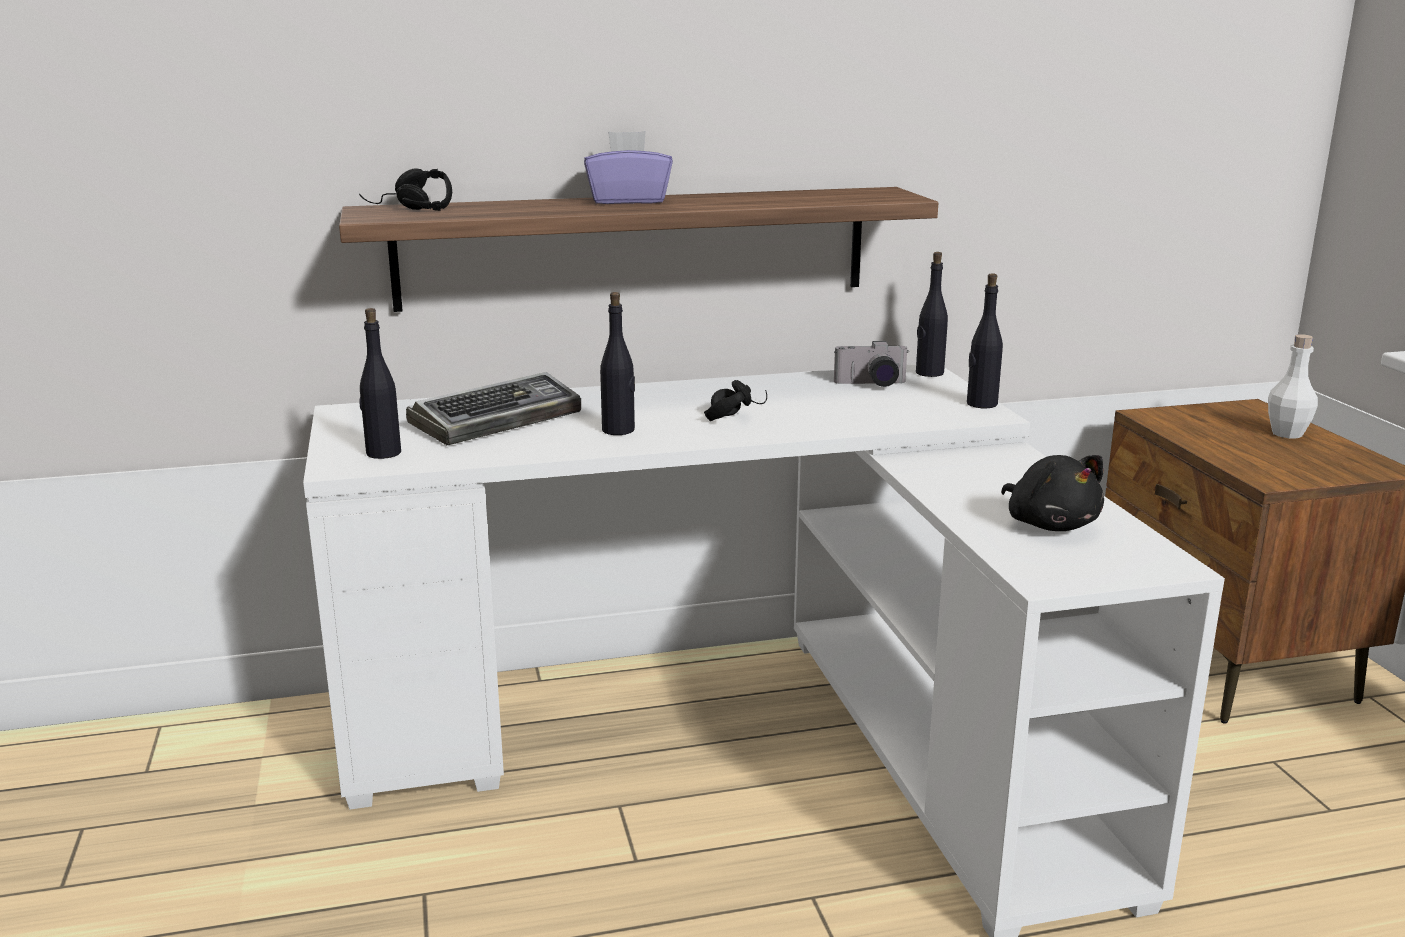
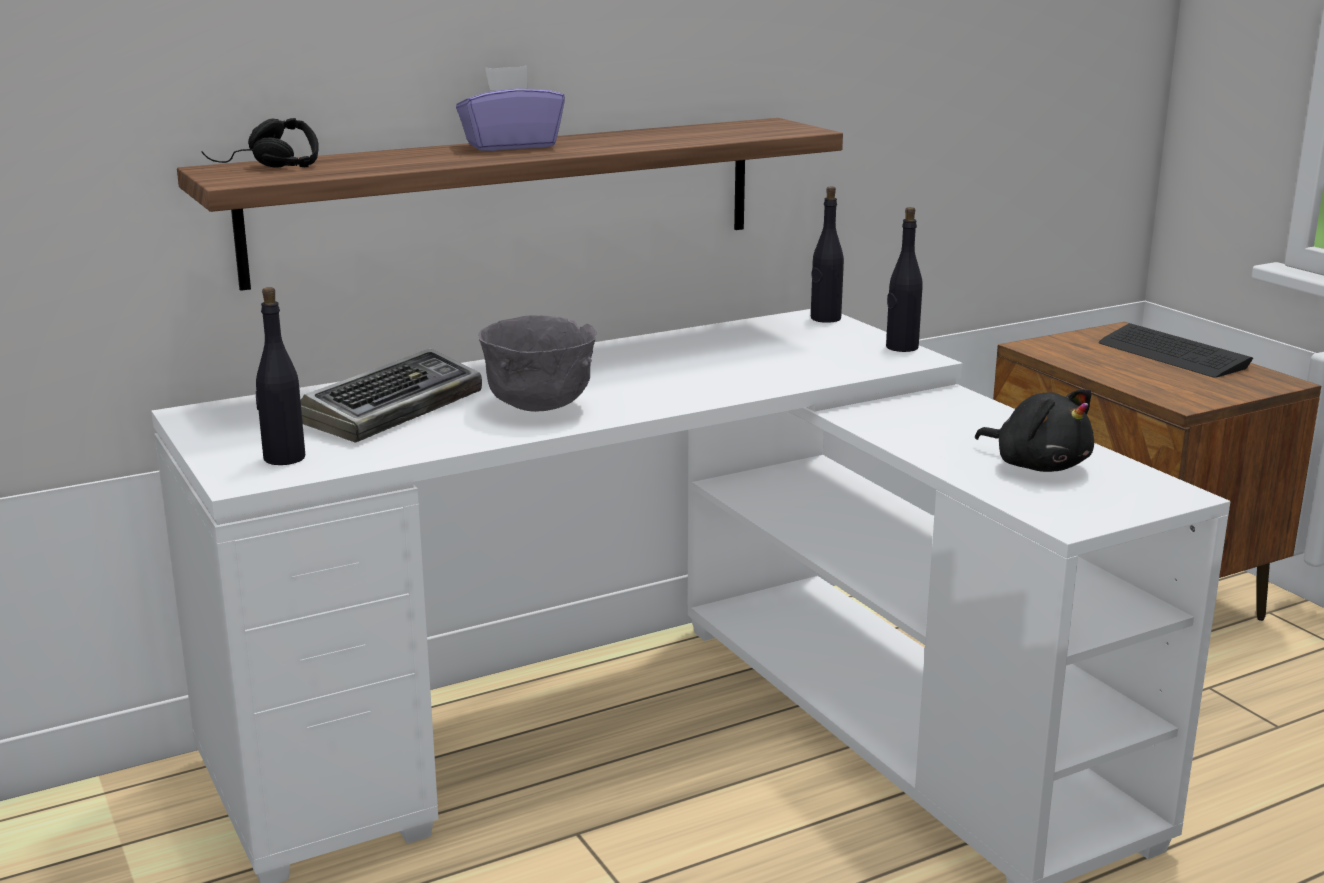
camera: 15 degrees left, 0 degrees up
black bottle [600,292,635,435] -> grey bowl [478,316,597,412]
black headphones [704,380,767,421] -> none
camera [834,341,909,387] -> none
white bottle [1268,334,1318,438] -> keyboard [1099,323,1253,378]

